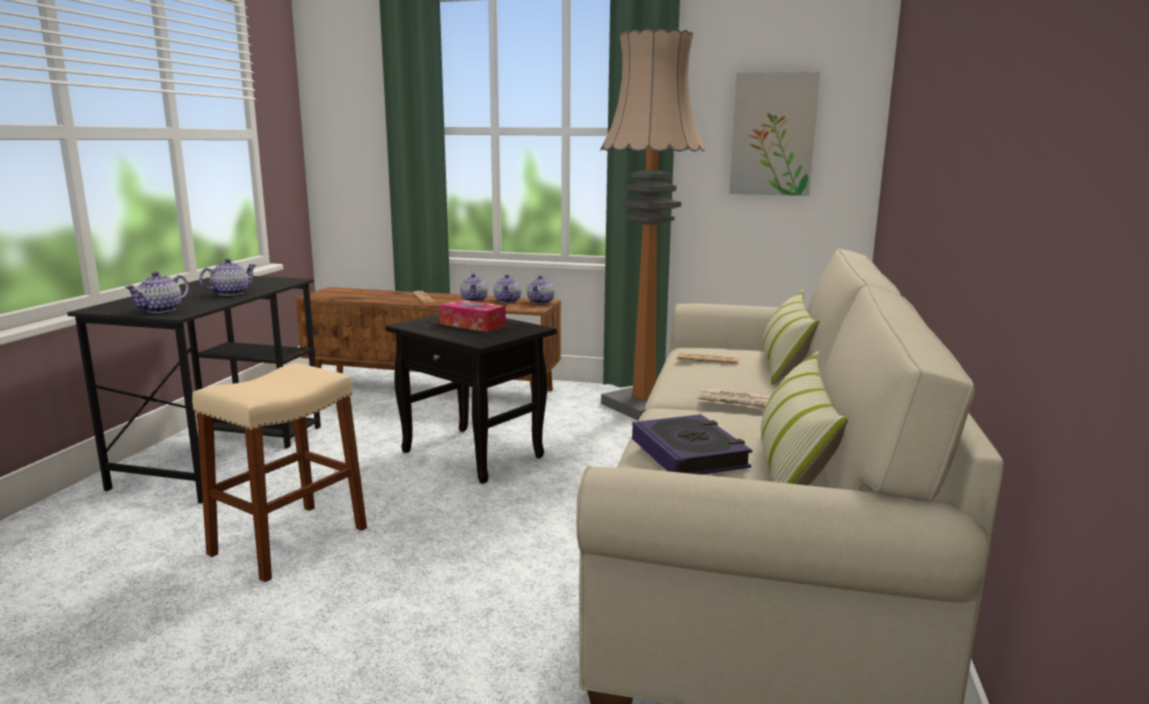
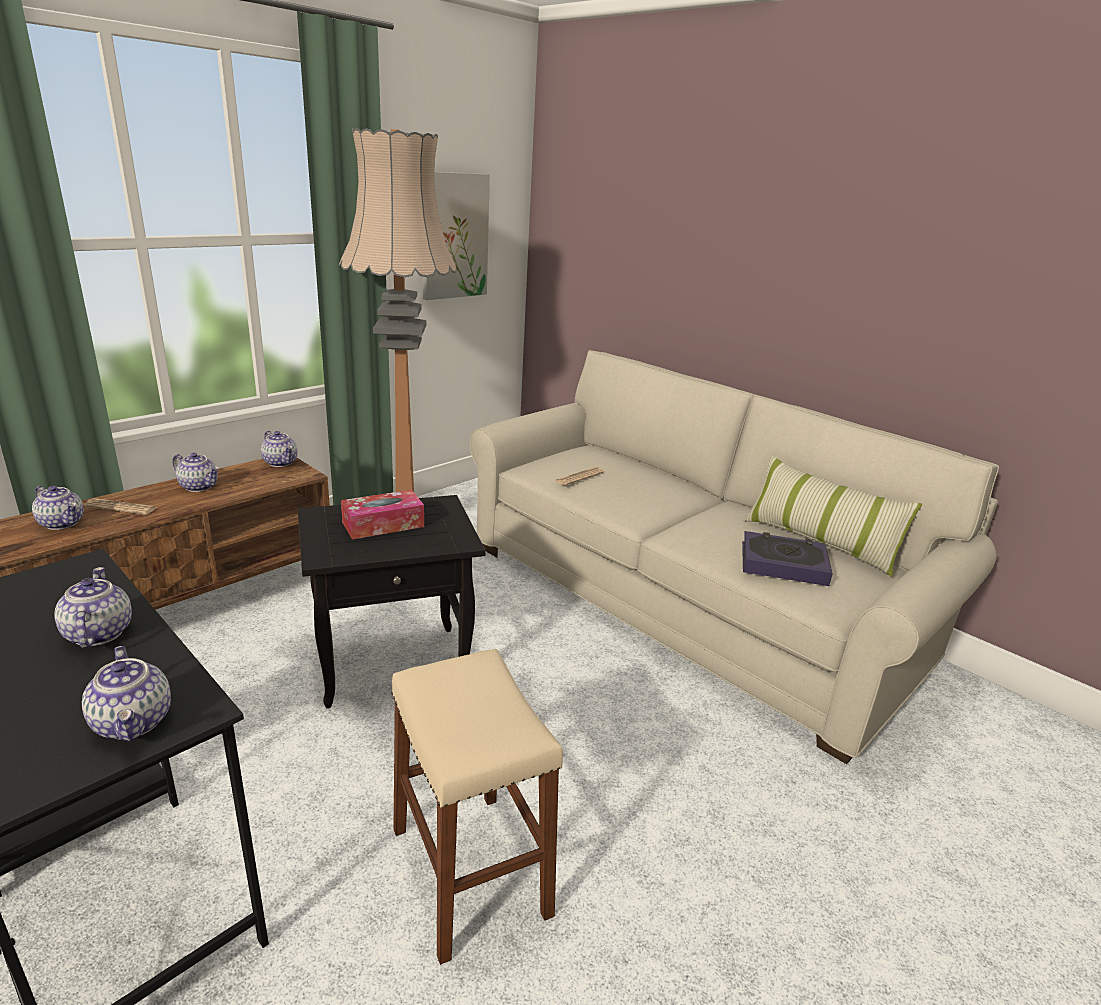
camera: 60 degrees left, 10 degrees up
teapot [494,274,521,303] -> teapot moved to [32,485,84,530]
newspaper [697,387,771,410] -> none
pillow [763,290,820,385] -> none

